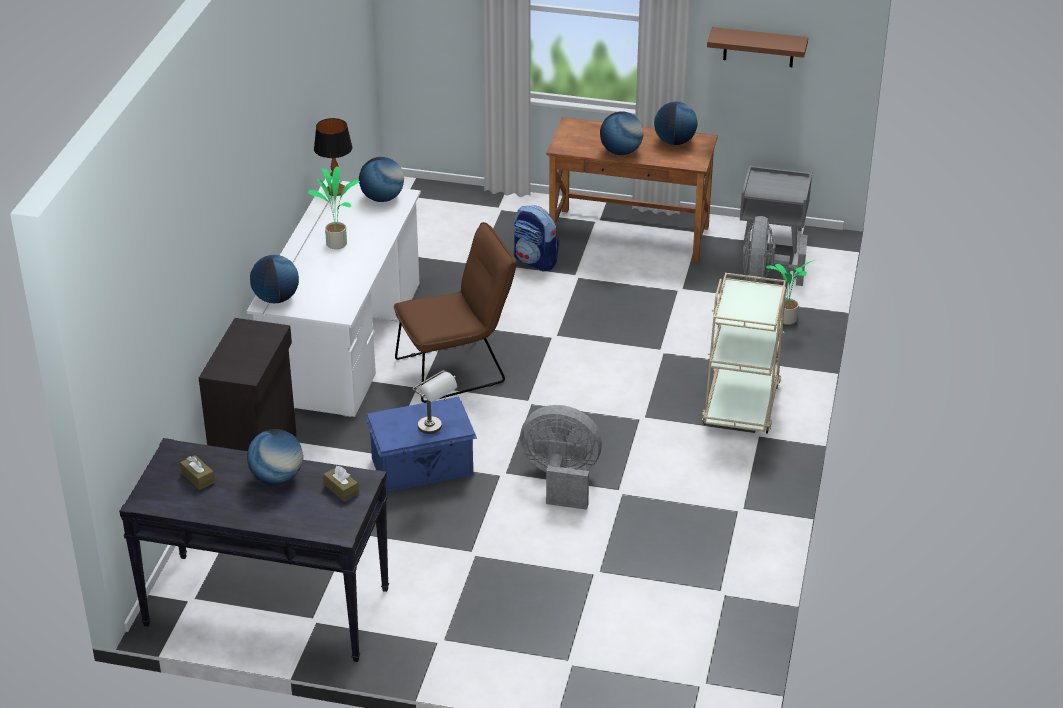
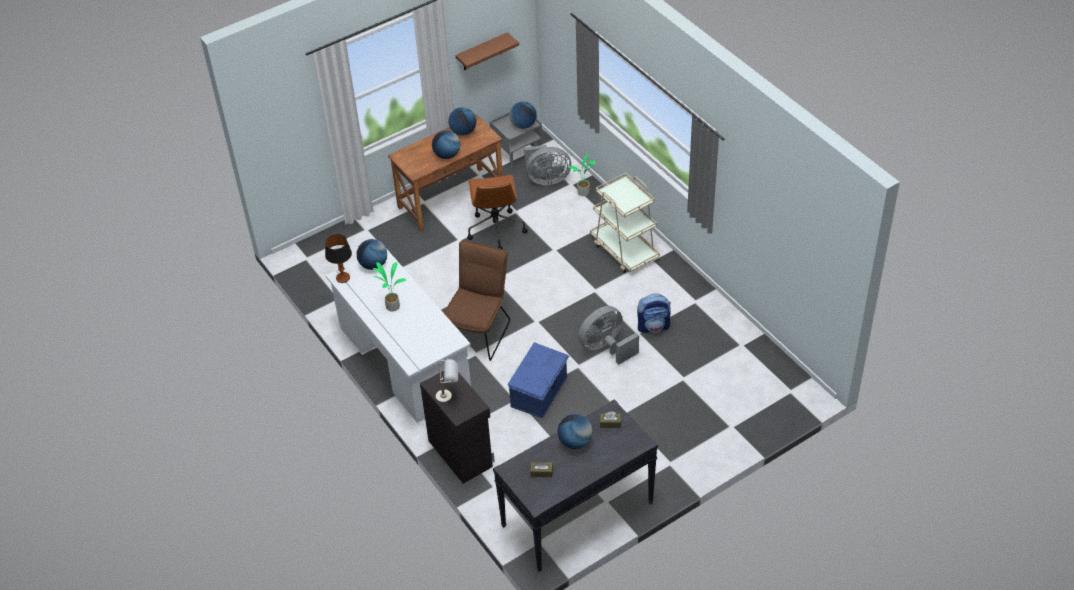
camera: 45 degrees left, 10 degrees up
globe [250,255,299,303] -> globe moved to [510,101,537,129]
grey table lamp [412,371,457,434] -> grey table lamp moved to [436,359,458,403]
backpack [514,205,559,272] -> backpack moved to [637,294,671,333]
grey fan [743,216,808,286] -> grey fan turned 60 degrees counterclockwise [524,145,571,185]
none -> brown office chair [467,175,528,249]

